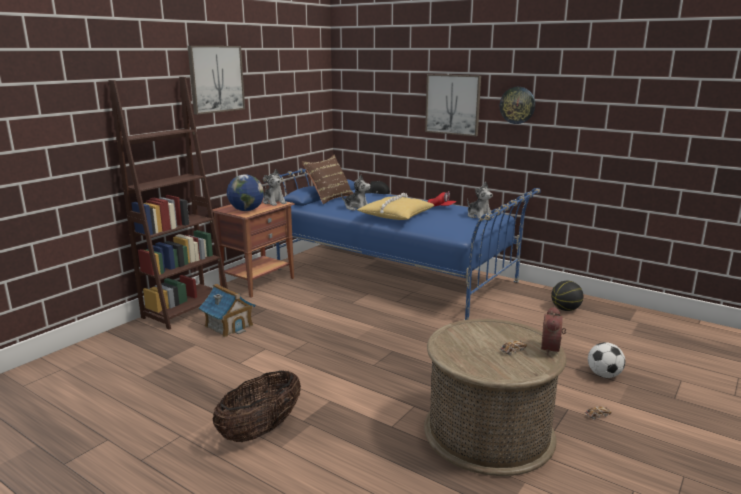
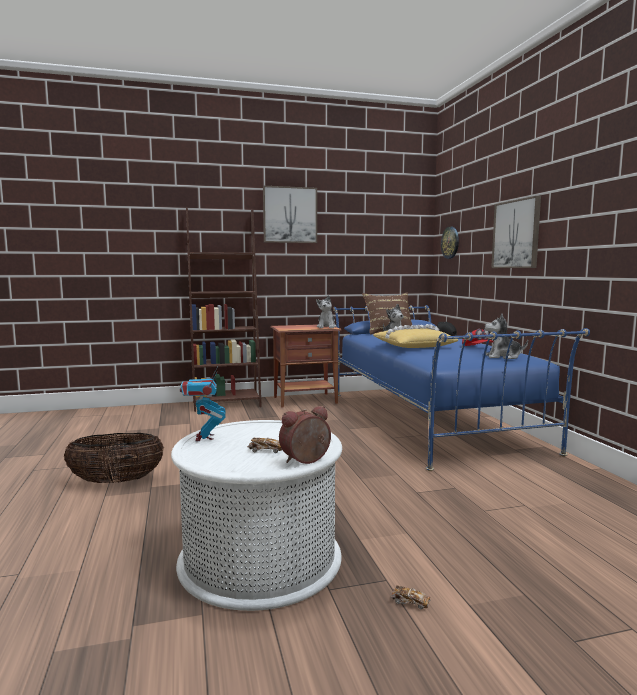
camera: 40 degrees right, 10 degrees down
toy house [199,284,256,337] -> none
globe [227,174,264,211] -> none
brown coffee table [424,319,566,476] -> white coffee table [171,420,342,611]
plush toy [467,182,494,220] -> plush toy turned 90 degrees clockwise [485,314,528,359]
wall clock [500,87,535,124] -> wall clock moved to [441,227,459,259]
basketball [551,281,584,311] -> none
football [588,342,625,378] -> none
none -> toy robot [180,366,226,441]

